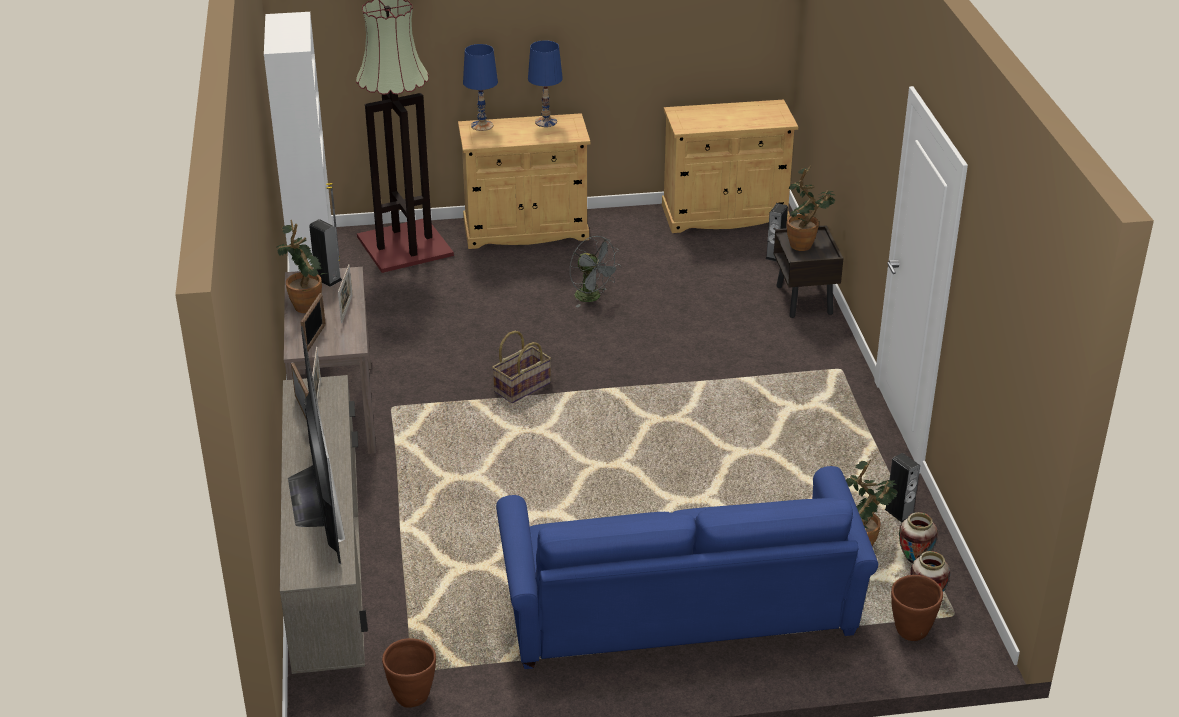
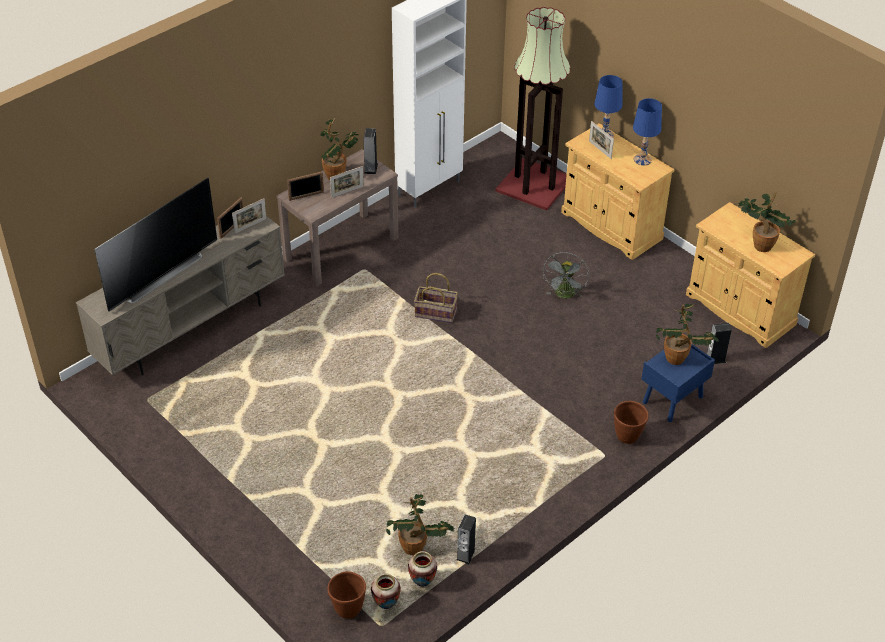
camera: 55 degrees right, 10 degrees up
brown planter [382,638,436,708] -> brown planter moved to [614,401,649,444]
blue sofa [496,466,878,669] -> none
brown nightstand [774,225,843,318] -> blue nightstand [641,344,715,422]
none -> picture frame [589,121,614,159]
none -> potted plant [738,190,796,252]

